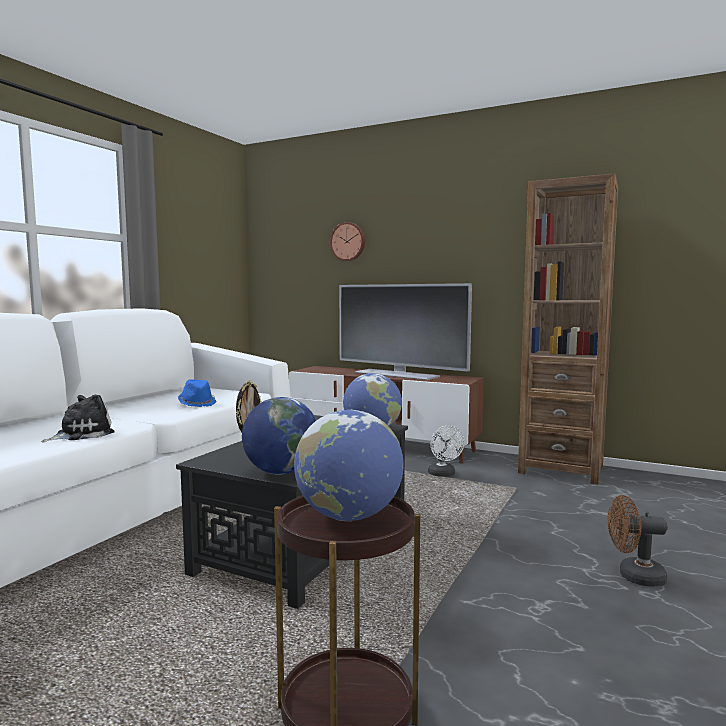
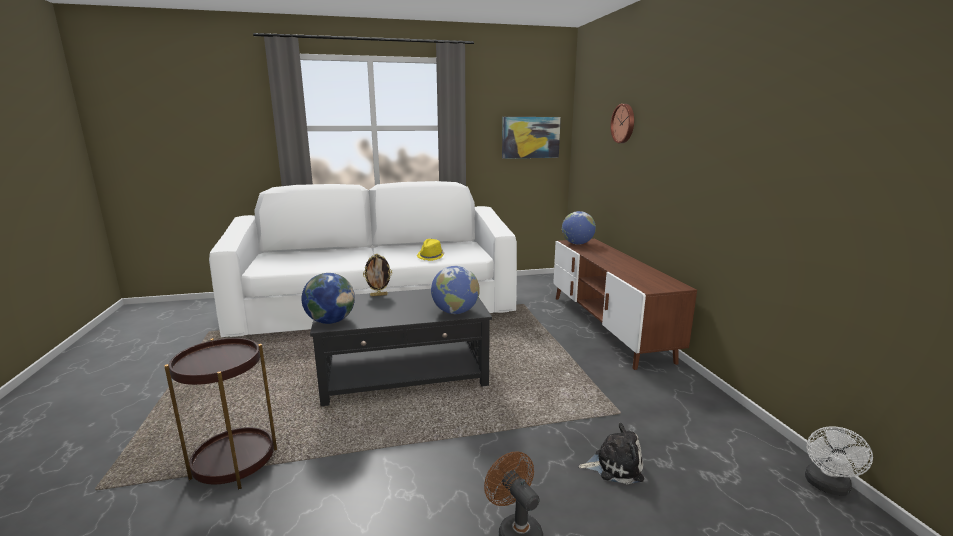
camera: 50 degrees right, 10 degrees up
plush toy [41,394,115,442] -> plush toy moved to [579,423,644,484]
blue hat [178,379,216,407] -> yellow hat [417,239,445,261]
globe [294,410,404,521] -> globe moved to [562,211,596,245]
television [339,283,472,380] -> none
white fan [428,425,465,477] -> white fan moved to [805,426,873,496]
brown bookcase [518,174,618,485] -> none
none -> picture [502,117,561,159]

